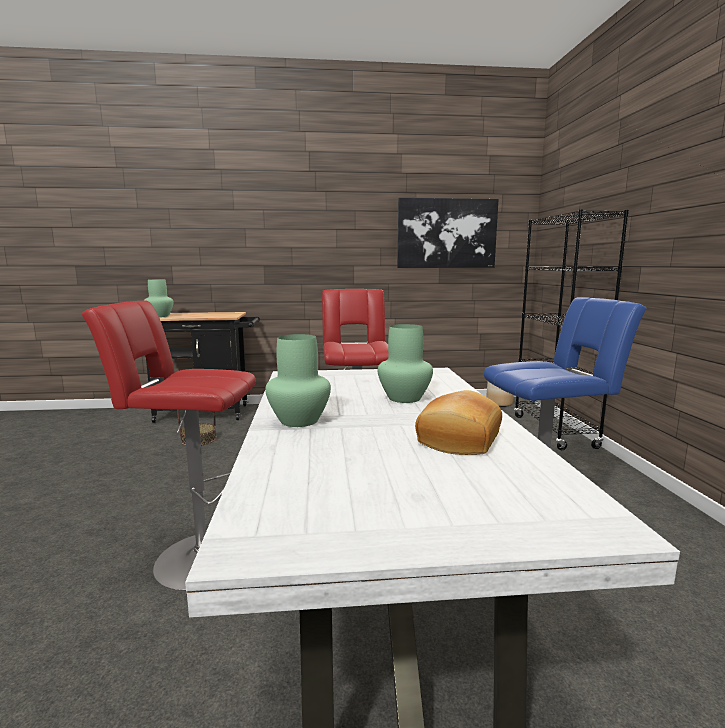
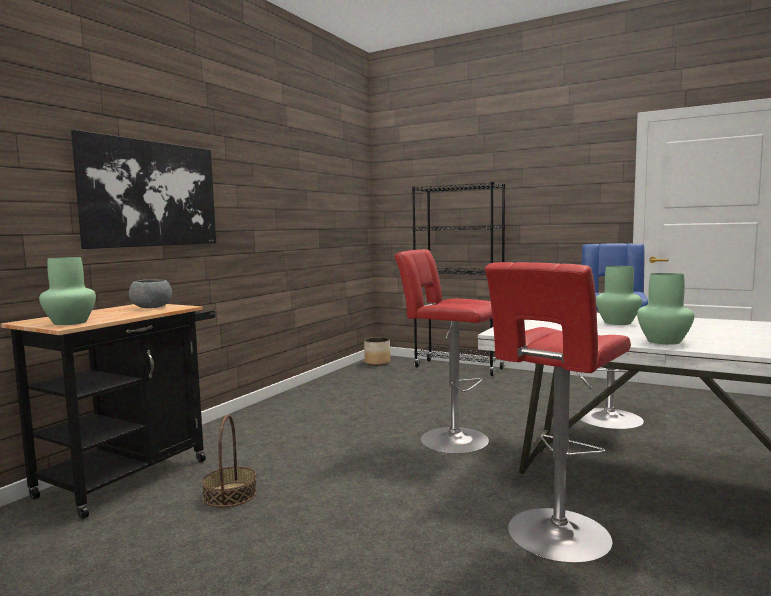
camera: 55 degrees left, 5 degrees down
picture [397,198,499,268] -> picture moved to [71,130,216,249]
bread [415,390,502,455] -> none
none -> grey bowl [129,279,172,308]

